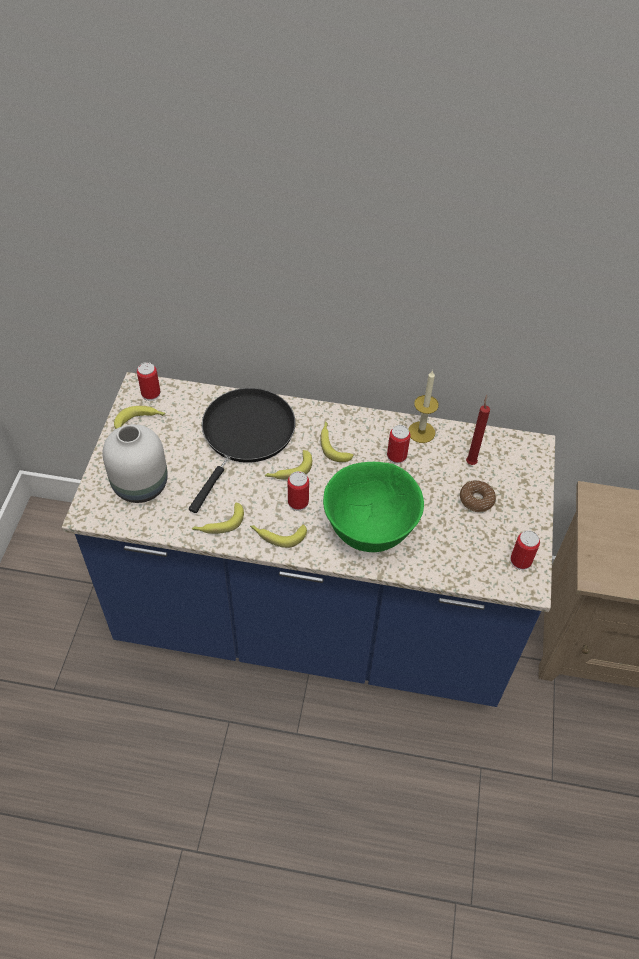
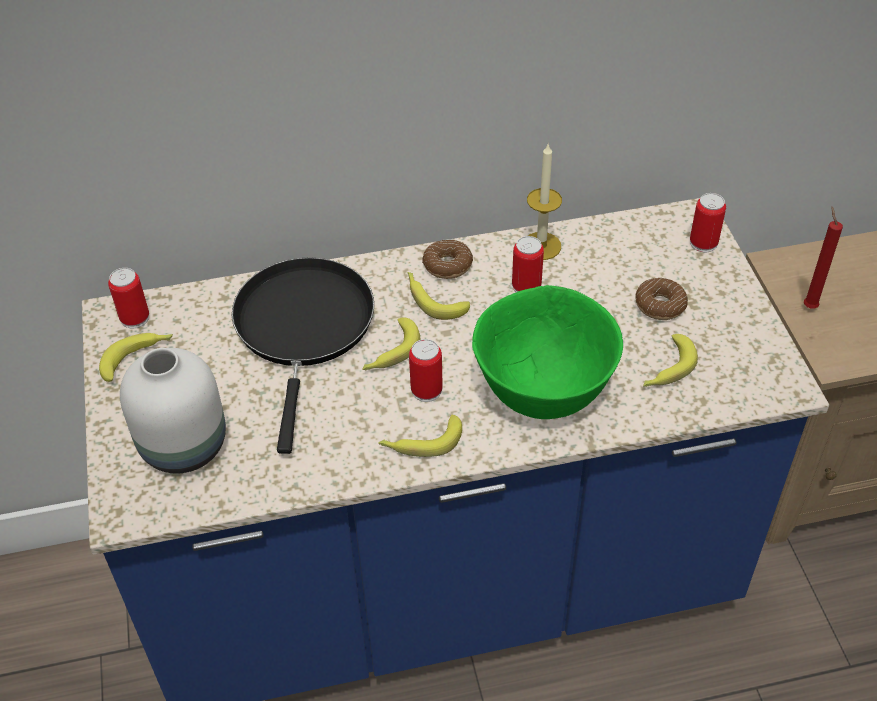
camera: 20 degrees left, 5 degrees down
banana [192,503,244,534] -> banana moved to [643,334,698,387]
red candle [466,394,490,465] -> red candle moved to [804,207,843,309]
can [510,530,540,570] -> can moved to [690,193,726,252]
none -> donut [422,239,473,279]

